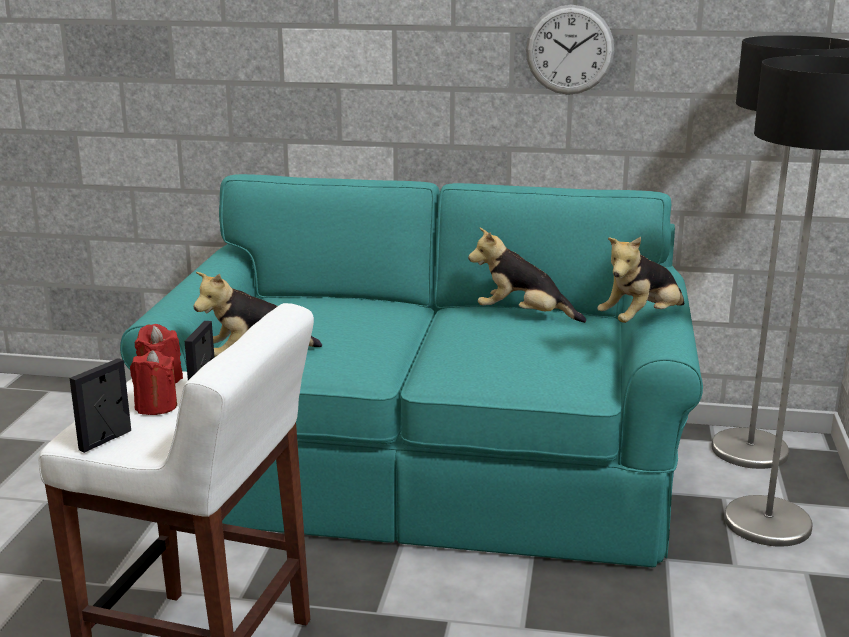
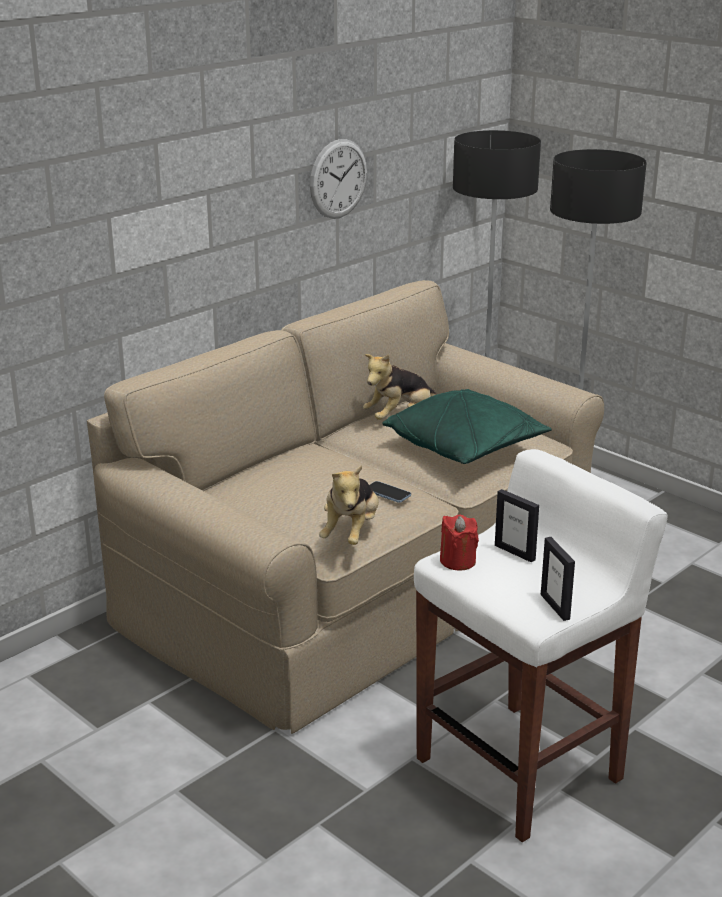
camera: 55 degrees left, 5 degrees up
turquoise sofa [120,174,703,567] -> beige sofa [87,280,604,734]
red candle [130,350,177,415] -> none
plush toy [597,237,684,323] -> none
none -> phone [370,481,411,503]
none -> green pillow [382,389,552,464]

